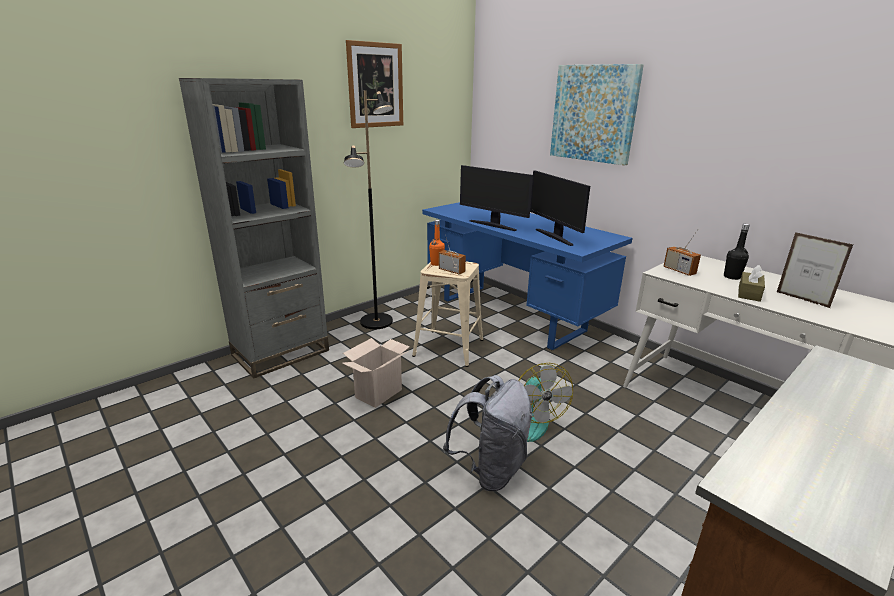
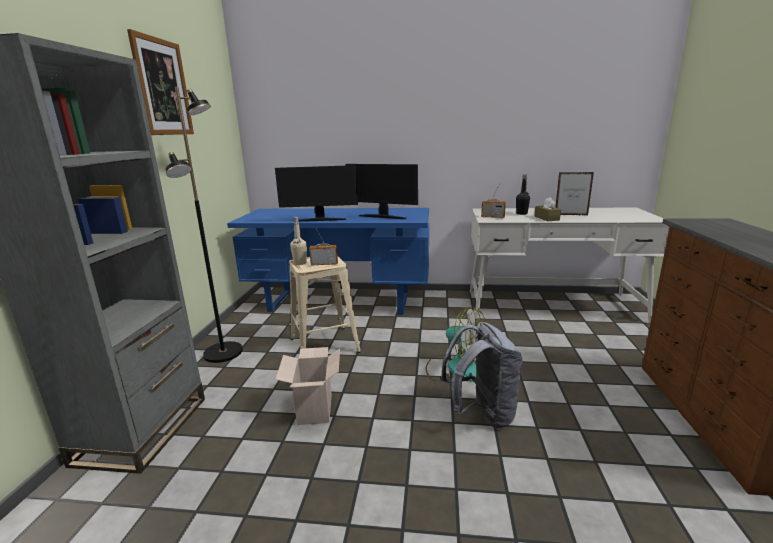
camera: 40 degrees left, 5 degrees down
orange bottle [429,220,445,266] -> beige bottle [290,217,307,265]
picture [550,64,644,166] -> none

